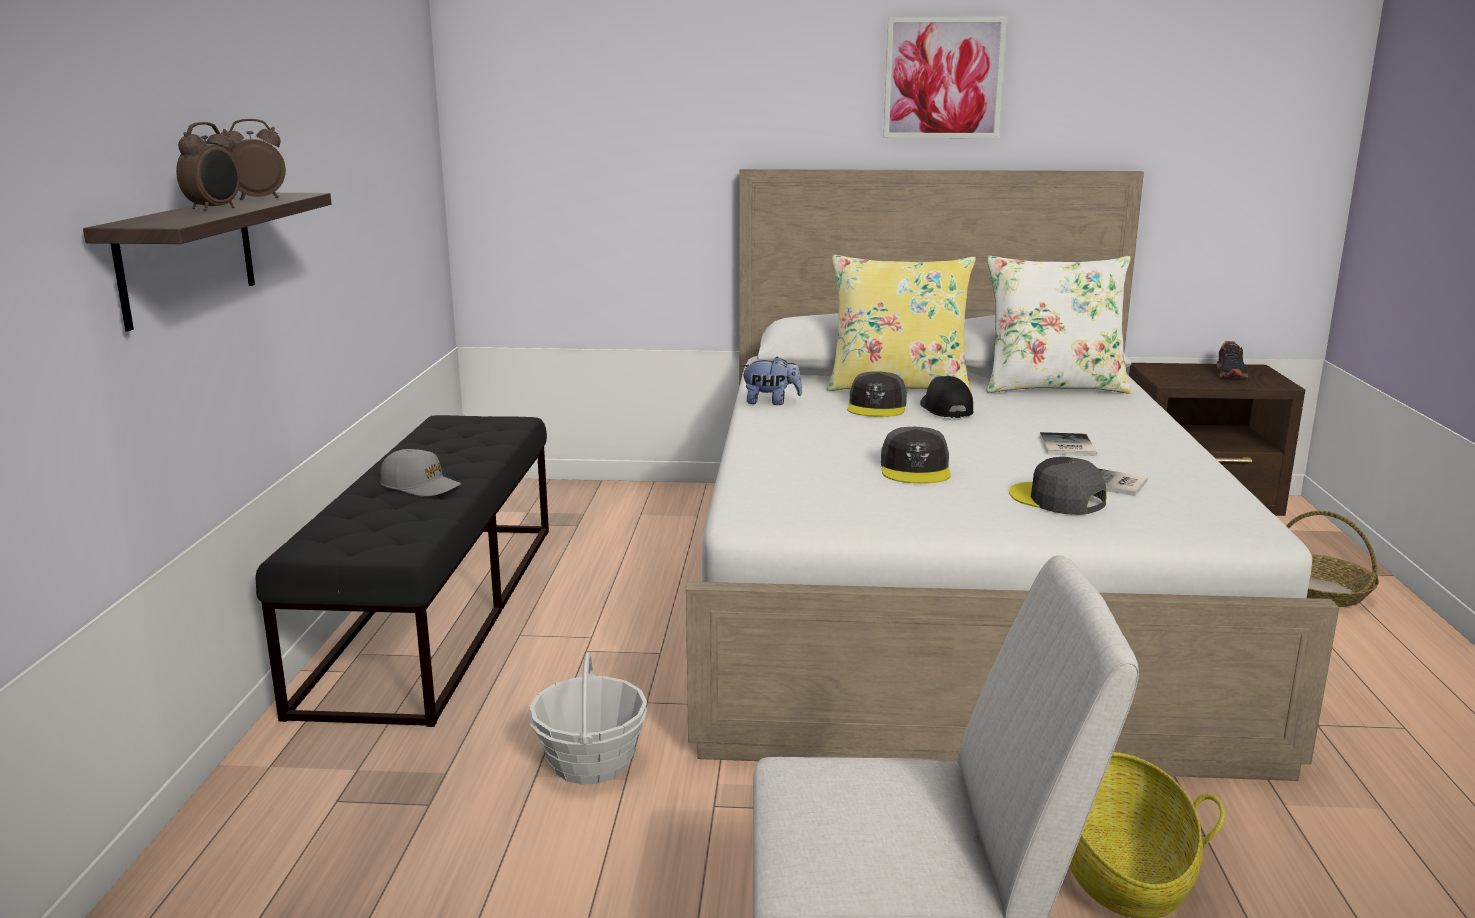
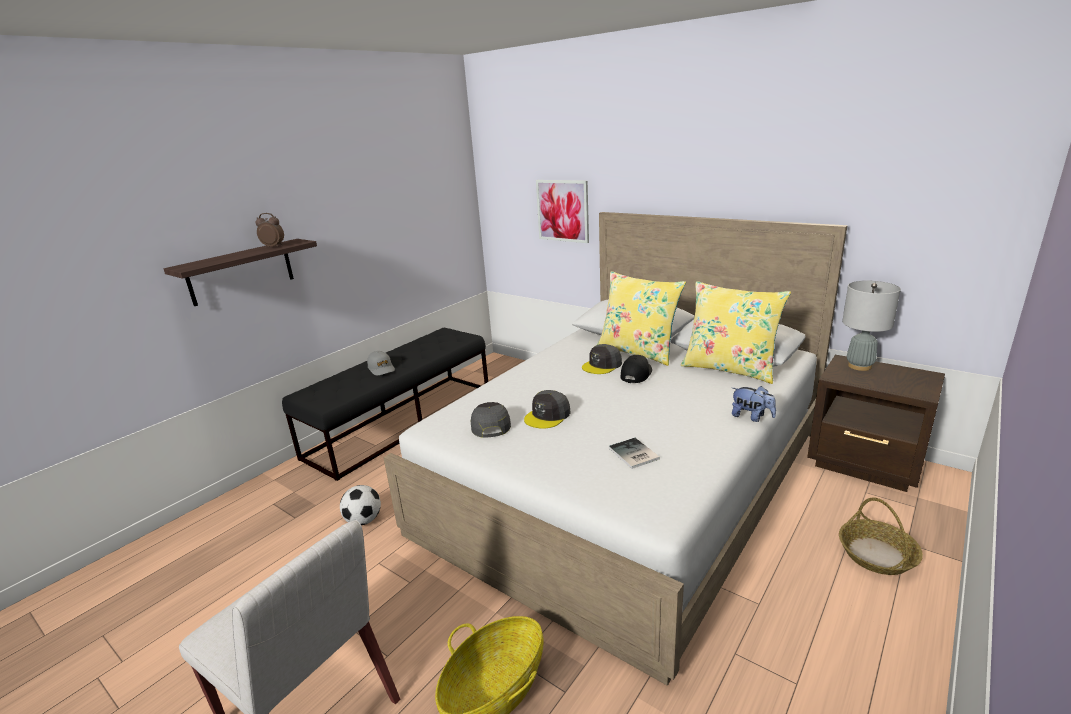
camera: 35 degrees right, 5 degrees up
alarm clock [176,122,240,211] -> none
basket [529,652,647,785] -> football [340,485,381,525]
plush toy [740,357,802,405] -> plush toy moved to [732,386,776,422]
picture [884,17,1007,138] -> picture moved to [536,180,589,243]
white pillow [986,256,1131,394] -> yellow pillow [681,281,791,384]
grey cap [1009,457,1106,515] -> grey cap moved to [470,402,511,438]
book [1040,432,1097,456] -> none
shoe [1217,341,1248,378] -> none
none -> grey table lamp [842,281,901,371]

